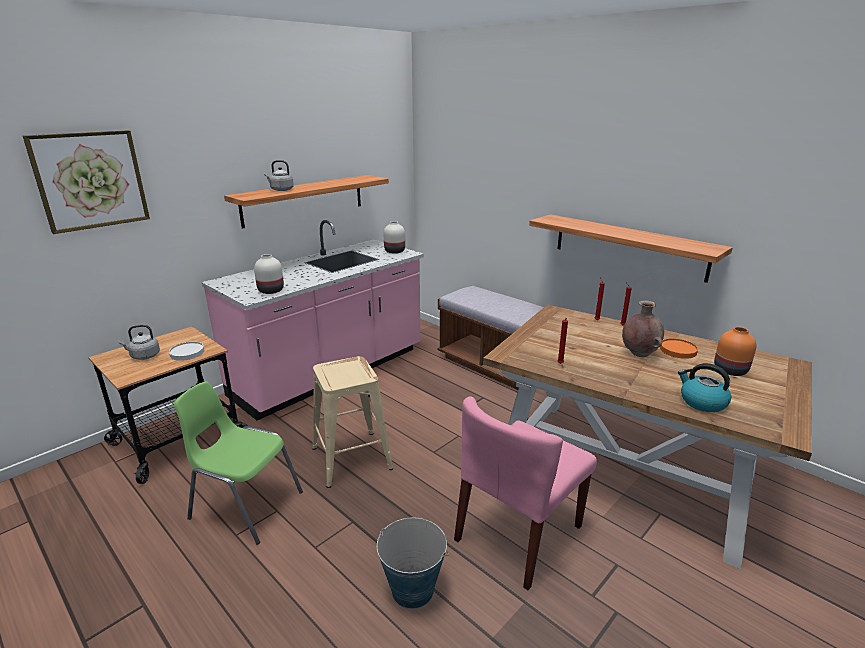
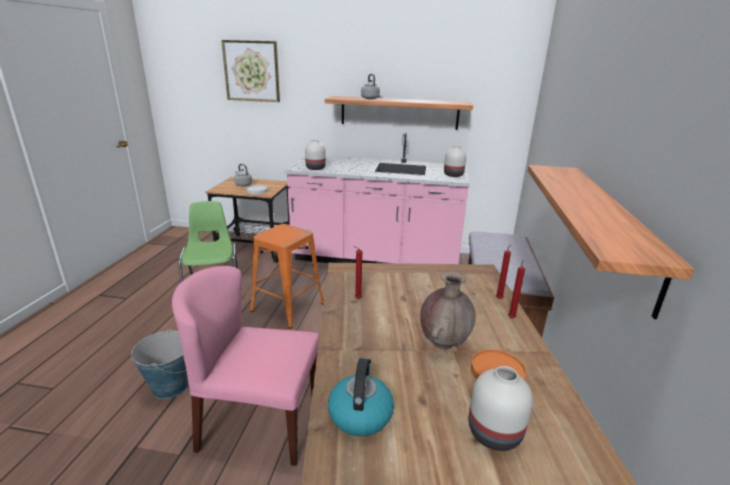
camera: 55 degrees right, 0 degrees up
beige stool [312,356,393,488] -> orange stool [250,224,324,329]
orange vase [714,327,757,376] -> white vase [469,366,533,451]

